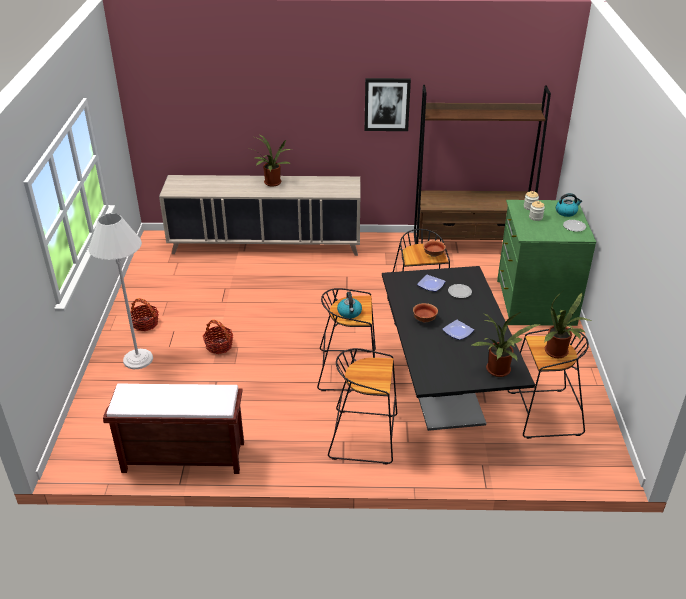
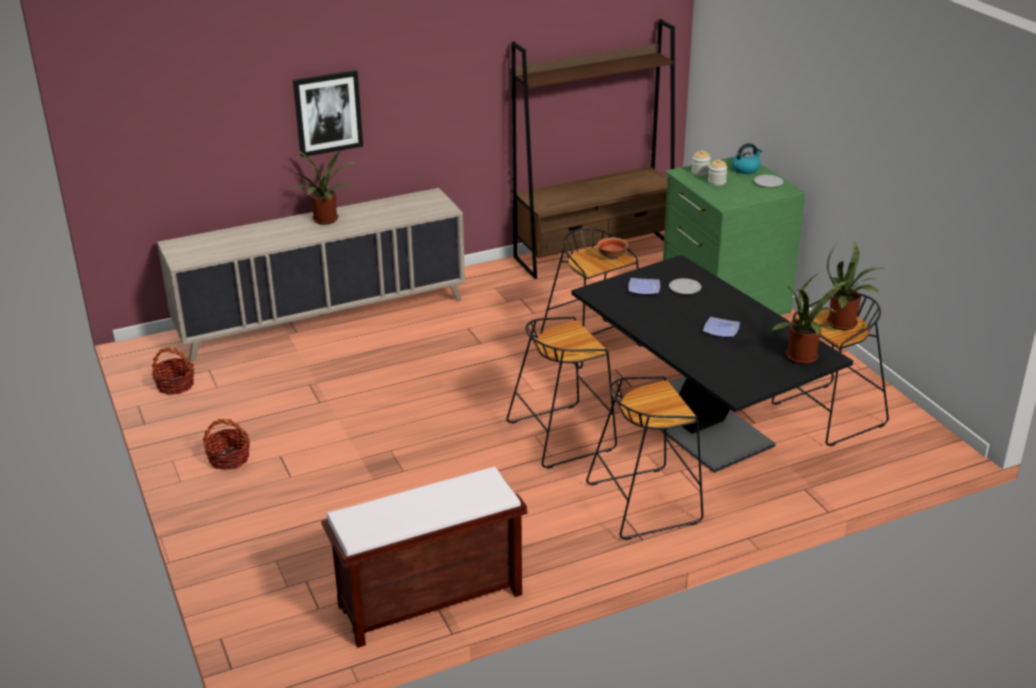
camera: 25 degrees left, 5 degrees down
white floor lamp [88,213,153,369] -> none
basket [203,320,233,354] -> basket moved to [152,347,194,395]
kettle [337,292,362,319] -> none
picture [365,78,411,131] -> picture moved to [293,70,363,157]
bowl [413,303,438,322] -> none

